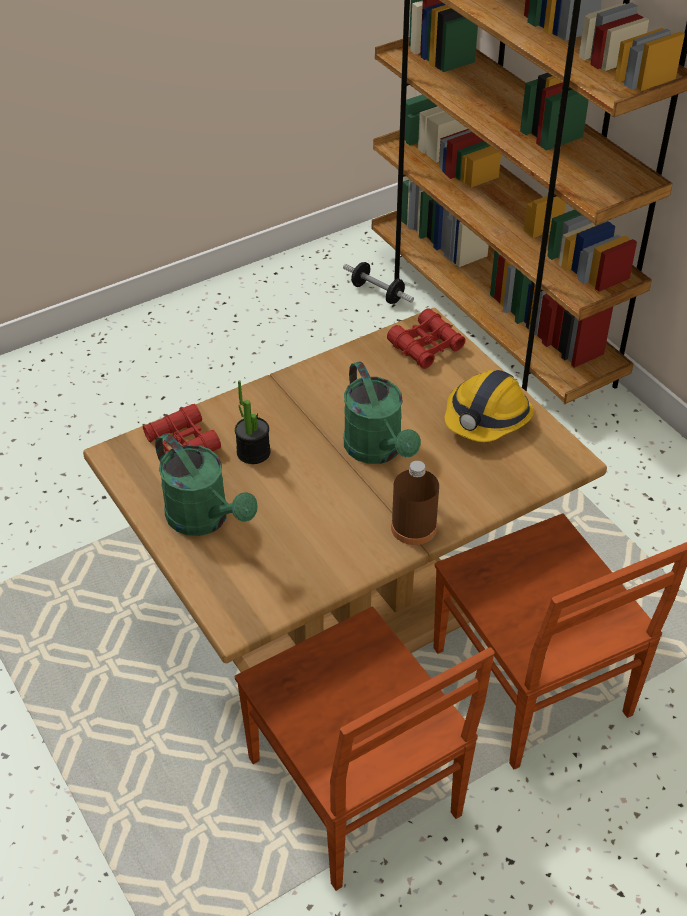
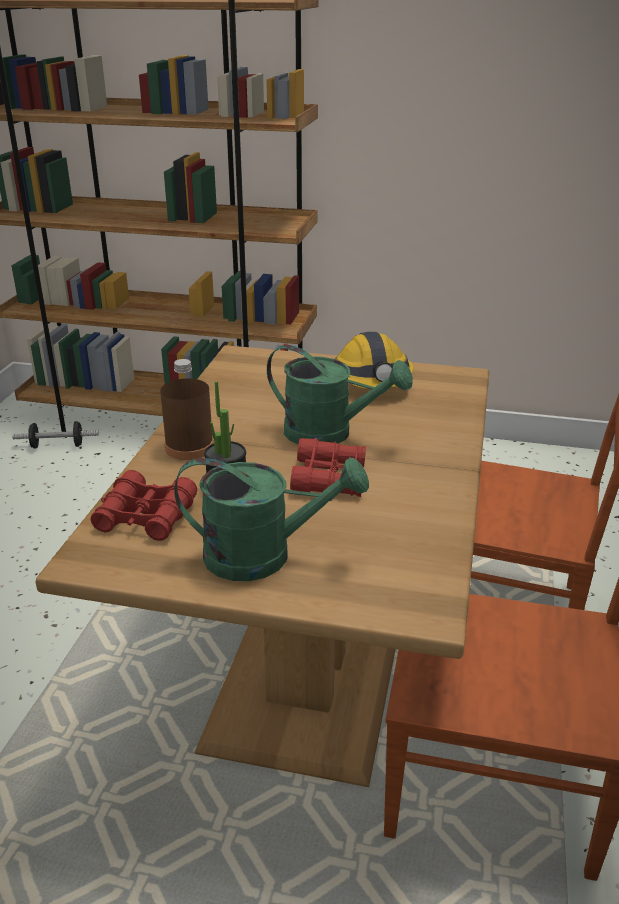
camera: 45 degrees left, 15 degrees down
red binoculars [387,308,465,369] -> red binoculars moved to [290,438,366,497]
brown bottle [391,461,439,545] -> brown bottle moved to [160,359,214,460]

